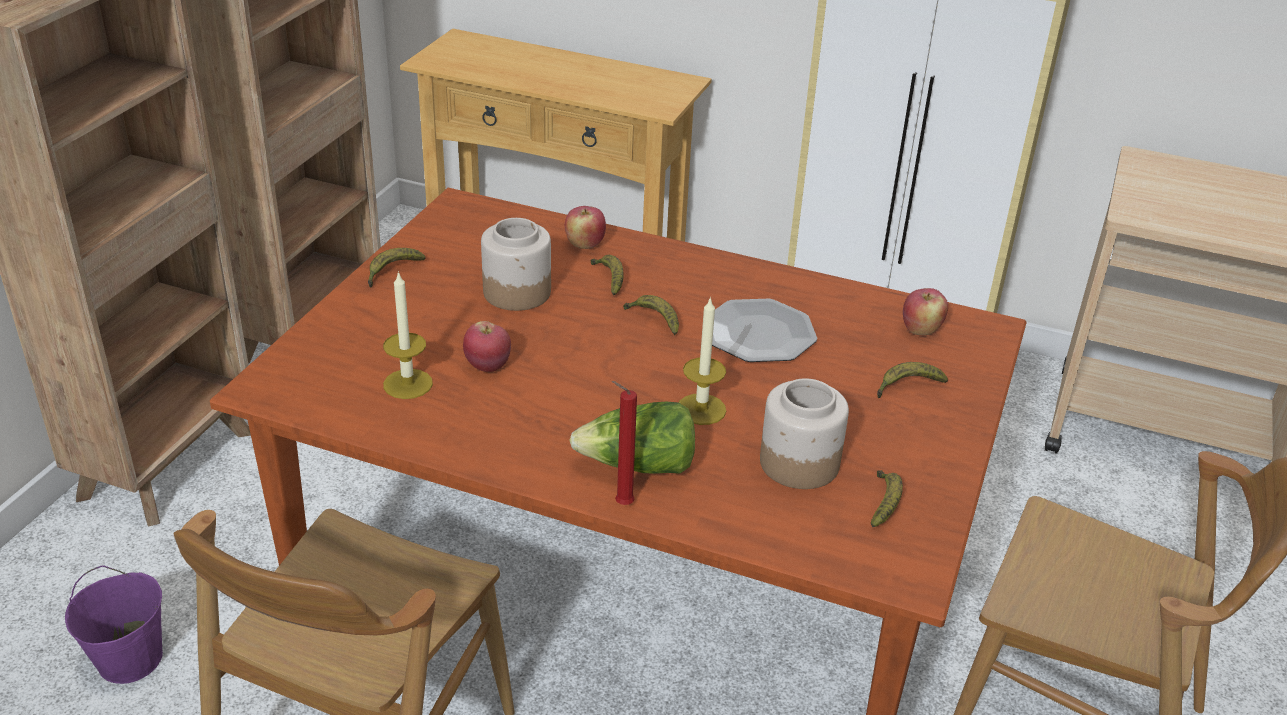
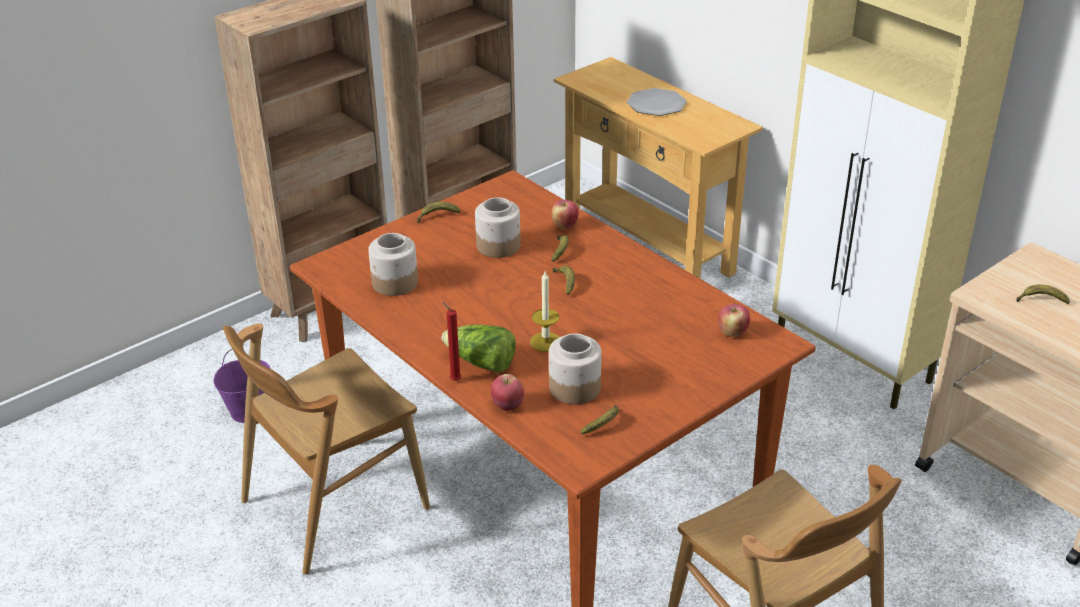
camera: 30 degrees right, 0 degrees up
candle [383,271,433,399] -> jar [368,233,418,296]
apple [463,321,511,372] -> apple moved to [491,374,524,411]
plate [712,299,817,362] -> plate moved to [626,88,687,116]
banana [877,362,948,398] -> banana moved to [1016,285,1070,304]

